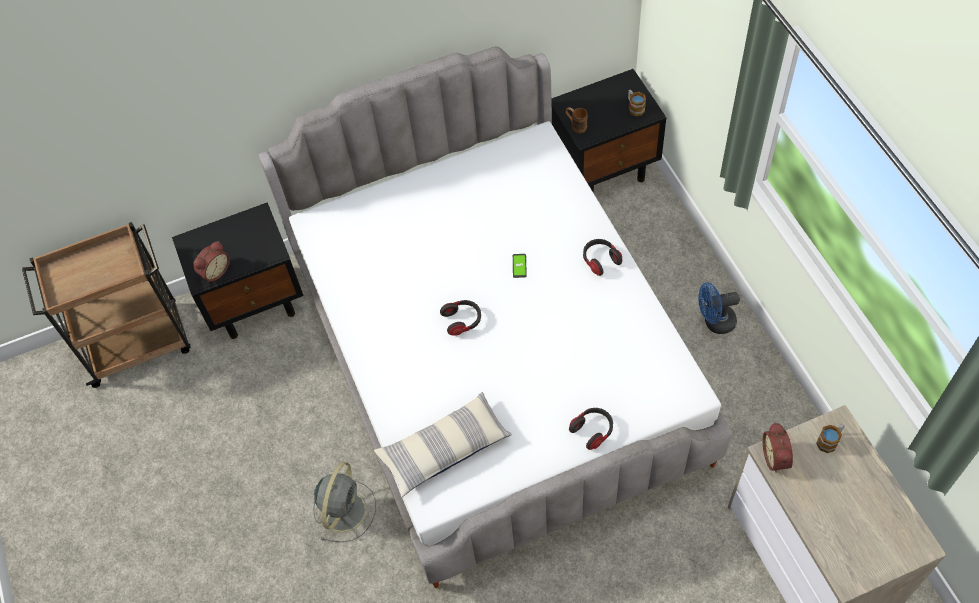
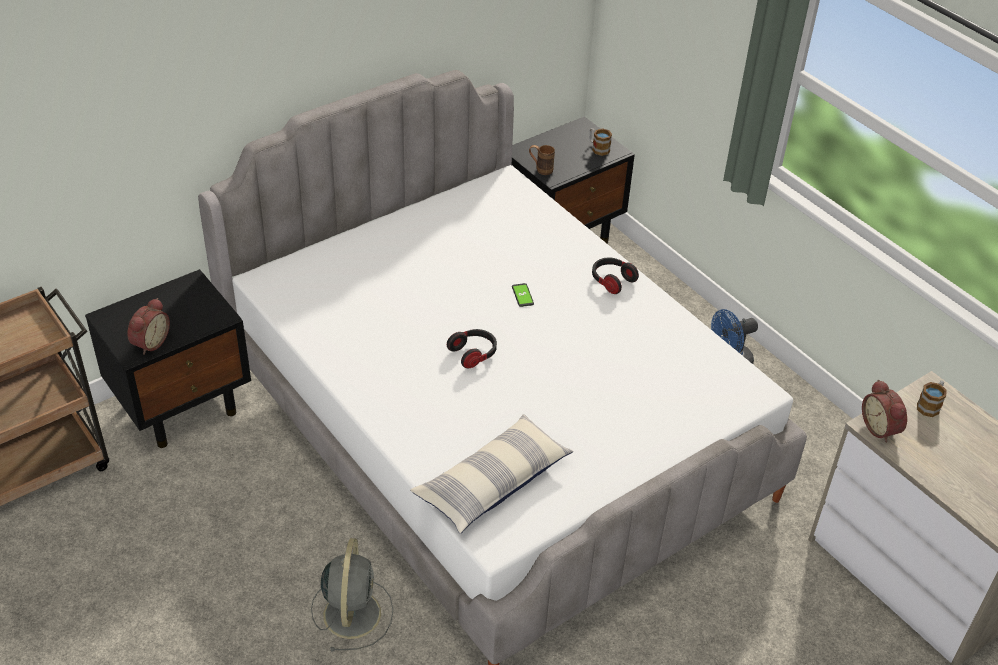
camera: 20 degrees left, 15 degrees down
headphones [569,408,613,450] -> none

